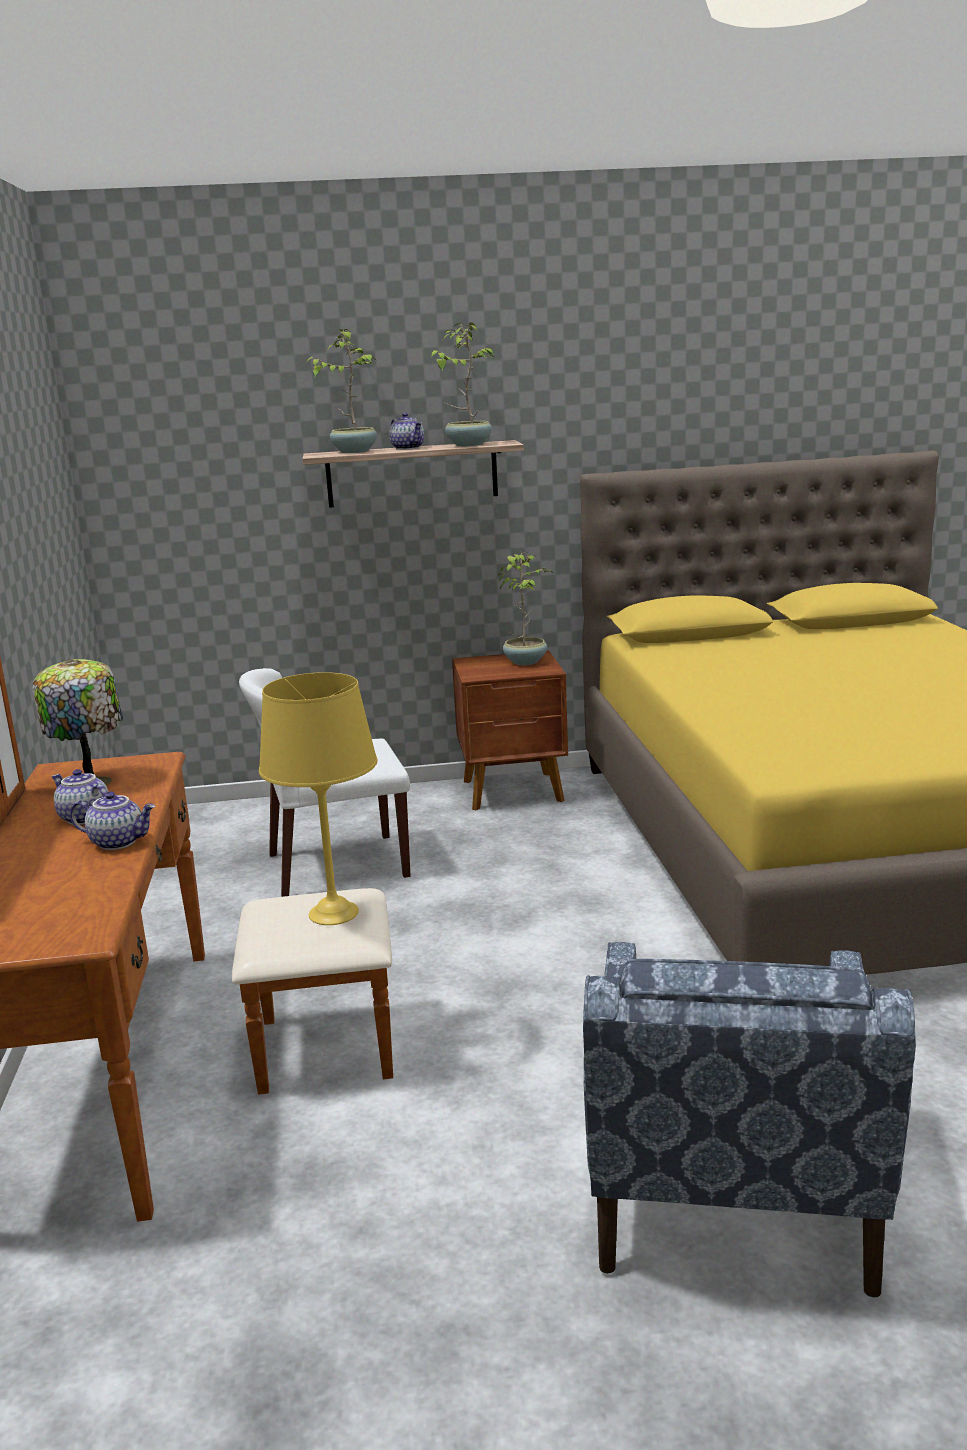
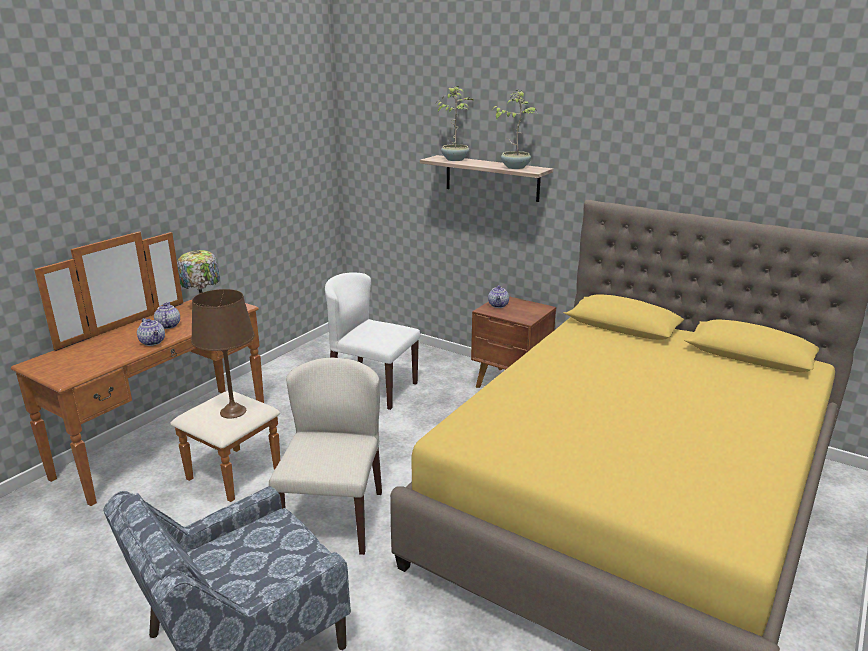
camera: 40 degrees right, 5 degrees up
yellow table lamp [259,672,378,925] -> brown table lamp [191,289,255,418]
teapot [389,413,424,450] -> teapot moved to [488,285,509,308]
potted plant [498,552,552,665] -> none
none -> beige chair [269,357,382,555]

